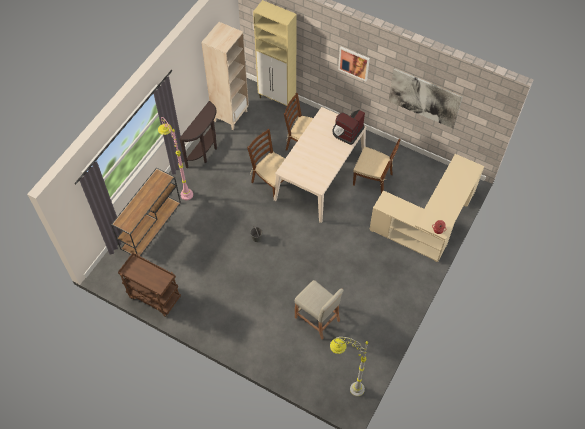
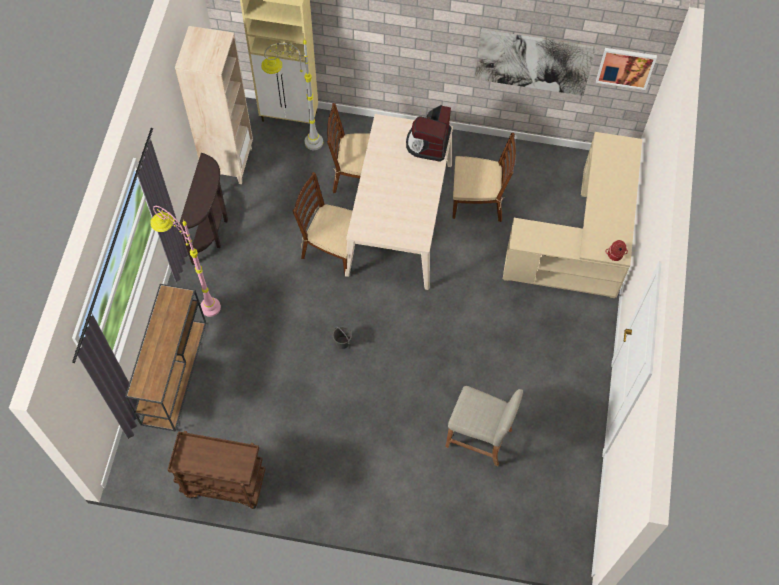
camera: 20 degrees left, 5 degrees up
grey floor lamp [330,337,368,397] -> grey floor lamp moved to [261,38,323,150]
picture [338,47,370,81] -> picture moved to [596,48,657,90]

